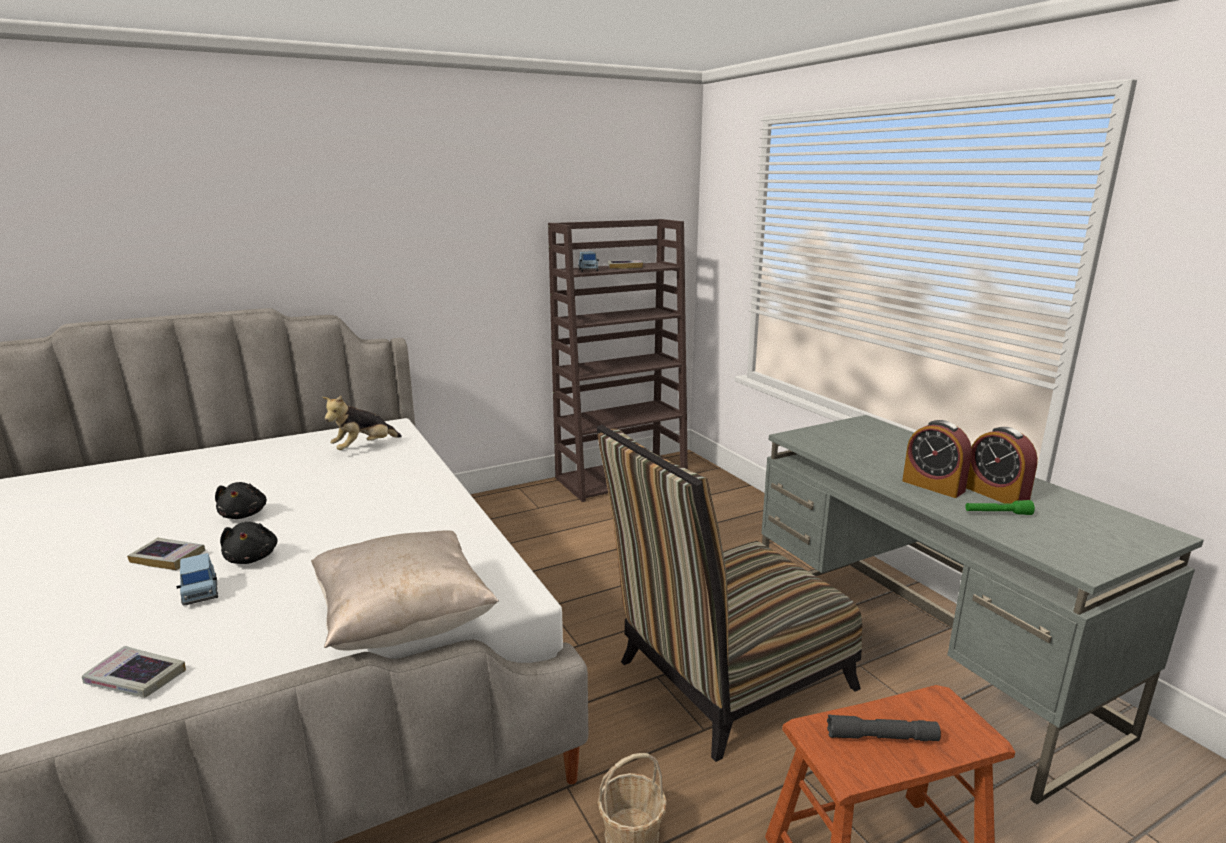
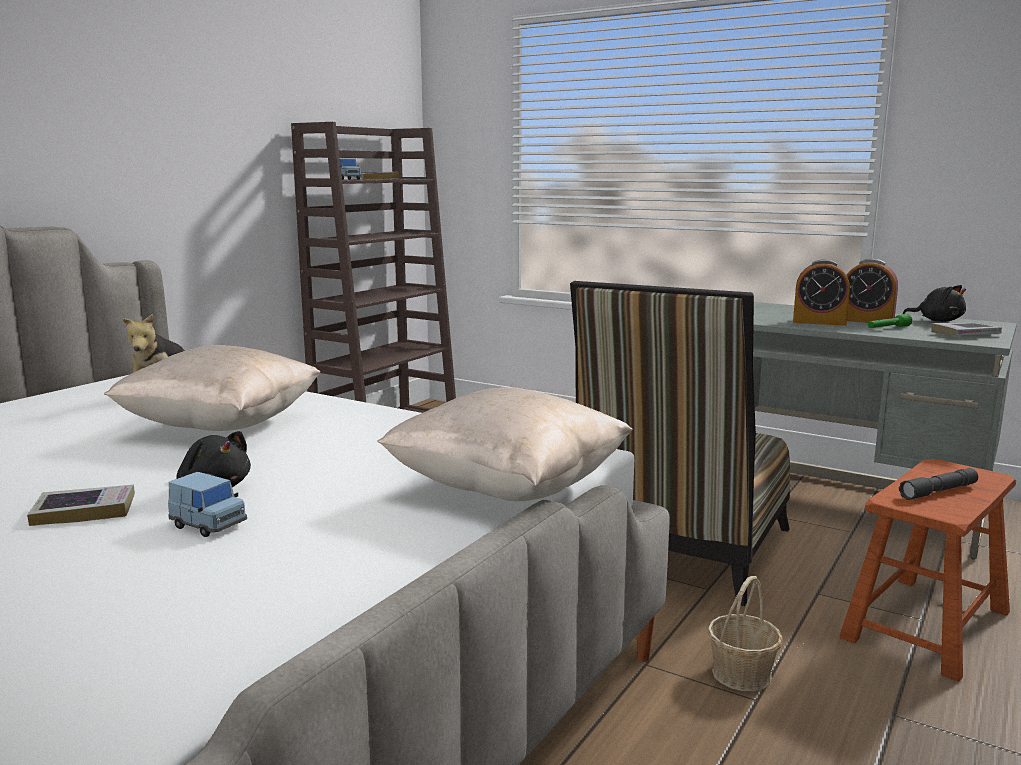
camera: 30 degrees left, 5 degrees down
book [82,646,186,698] -> book moved to [931,323,1002,336]
black plush toy [215,482,267,519] -> black plush toy moved to [903,285,966,322]
none -> beige pillow [104,345,321,431]

